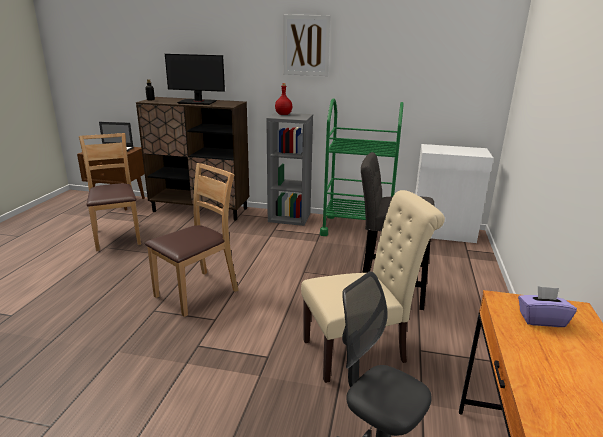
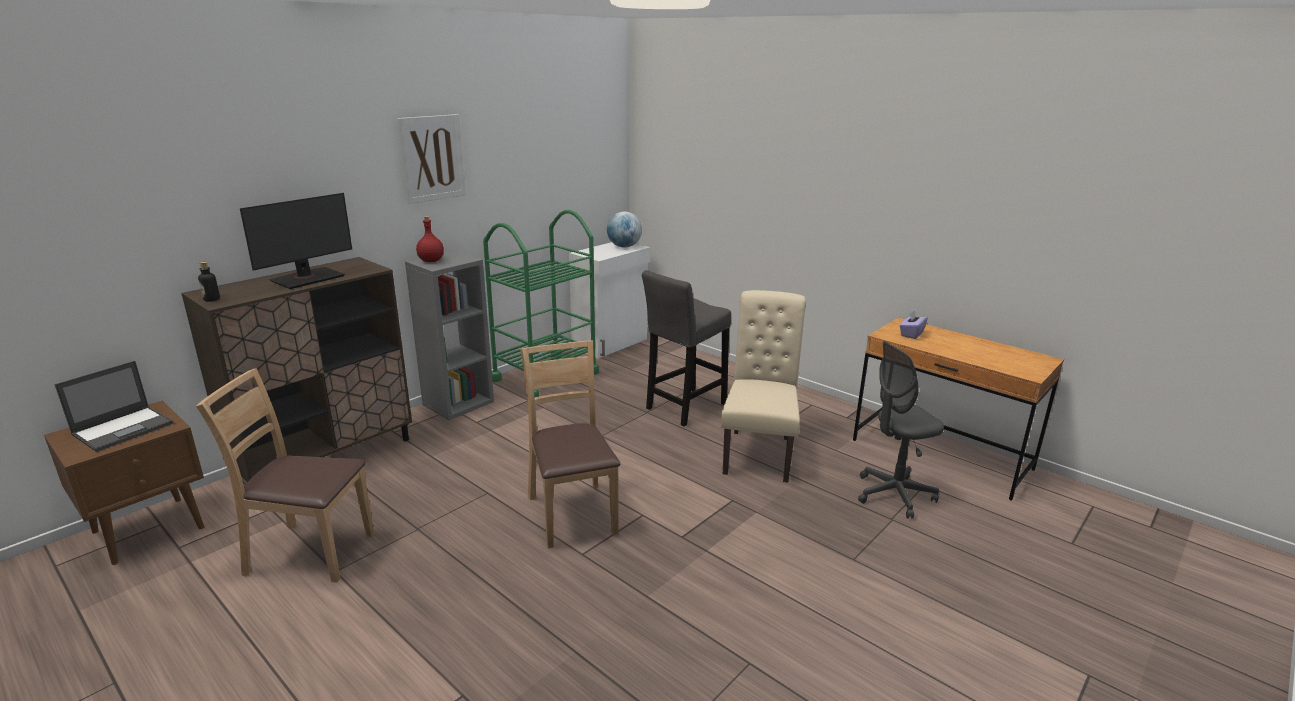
camera: 60 degrees left, 0 degrees up
none -> globe [607,211,642,248]

